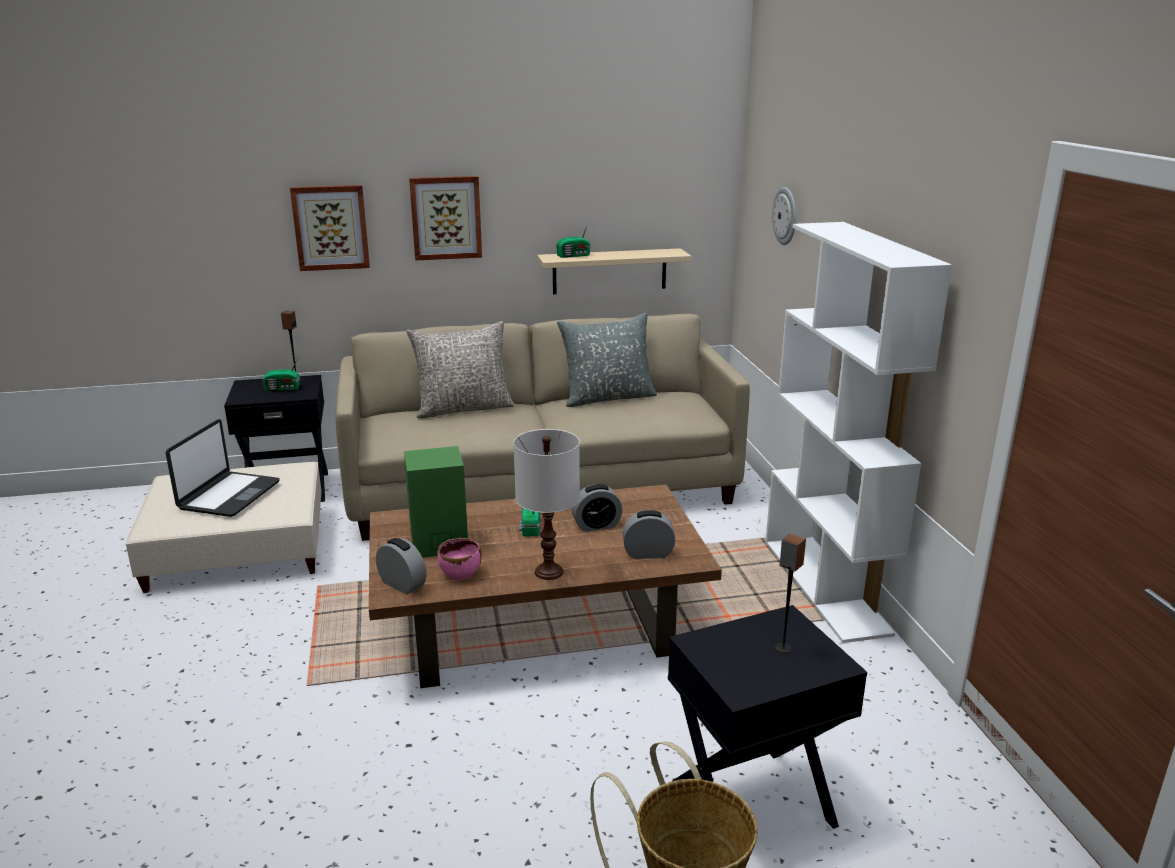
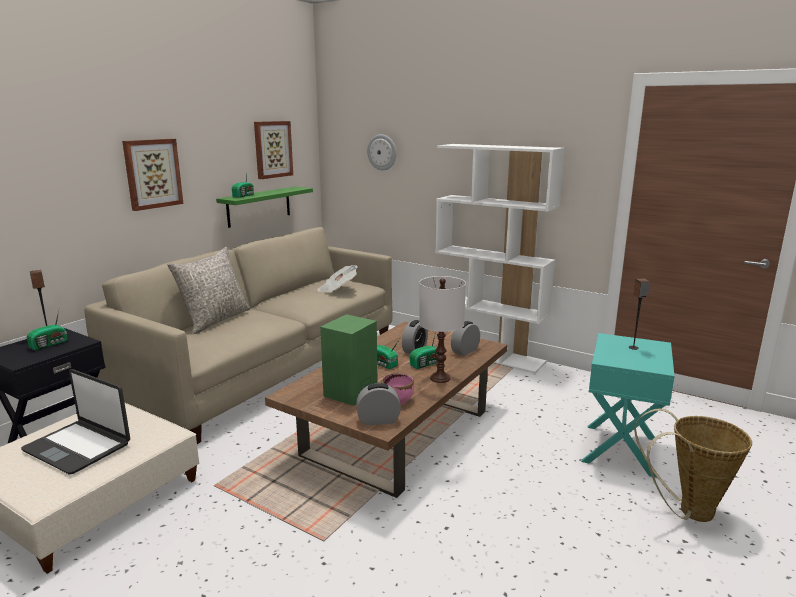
camera: 45 degrees left, 5 degrees down
laptop [166,419,280,517] -> laptop turned 150 degrees clockwise [21,369,130,474]
picture [290,185,370,271] -> picture moved to [254,121,293,179]
beige shelf [537,248,691,294] -> green shelf [216,187,313,228]
grey pillow [557,313,657,407] -> none
black side table [668,605,867,829] -> turquoise side table [581,333,675,478]
none -> newspaper [317,265,357,293]
none -> radio [410,331,437,369]

